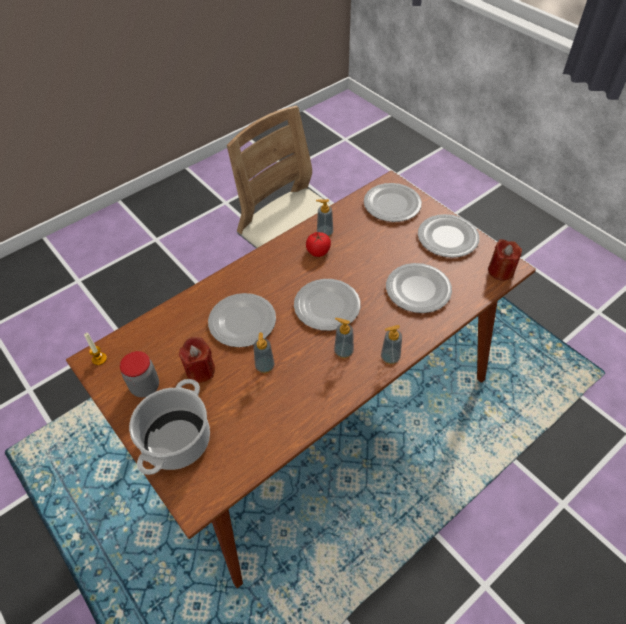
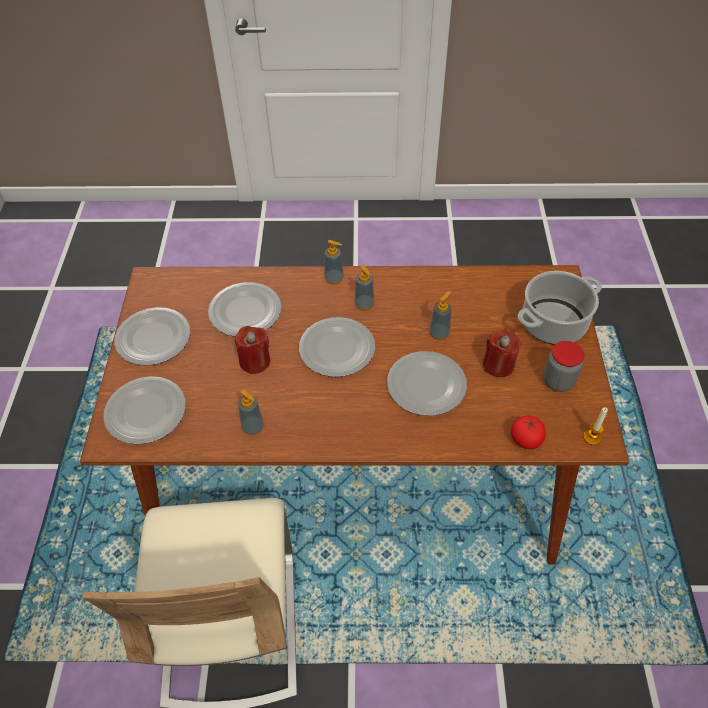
camera: 140 degrees left, 0 degrees up
tomato [306,232,331,257] -> tomato moved to [511,415,546,449]
red candle [488,239,522,281] -> red candle moved to [235,326,270,374]

